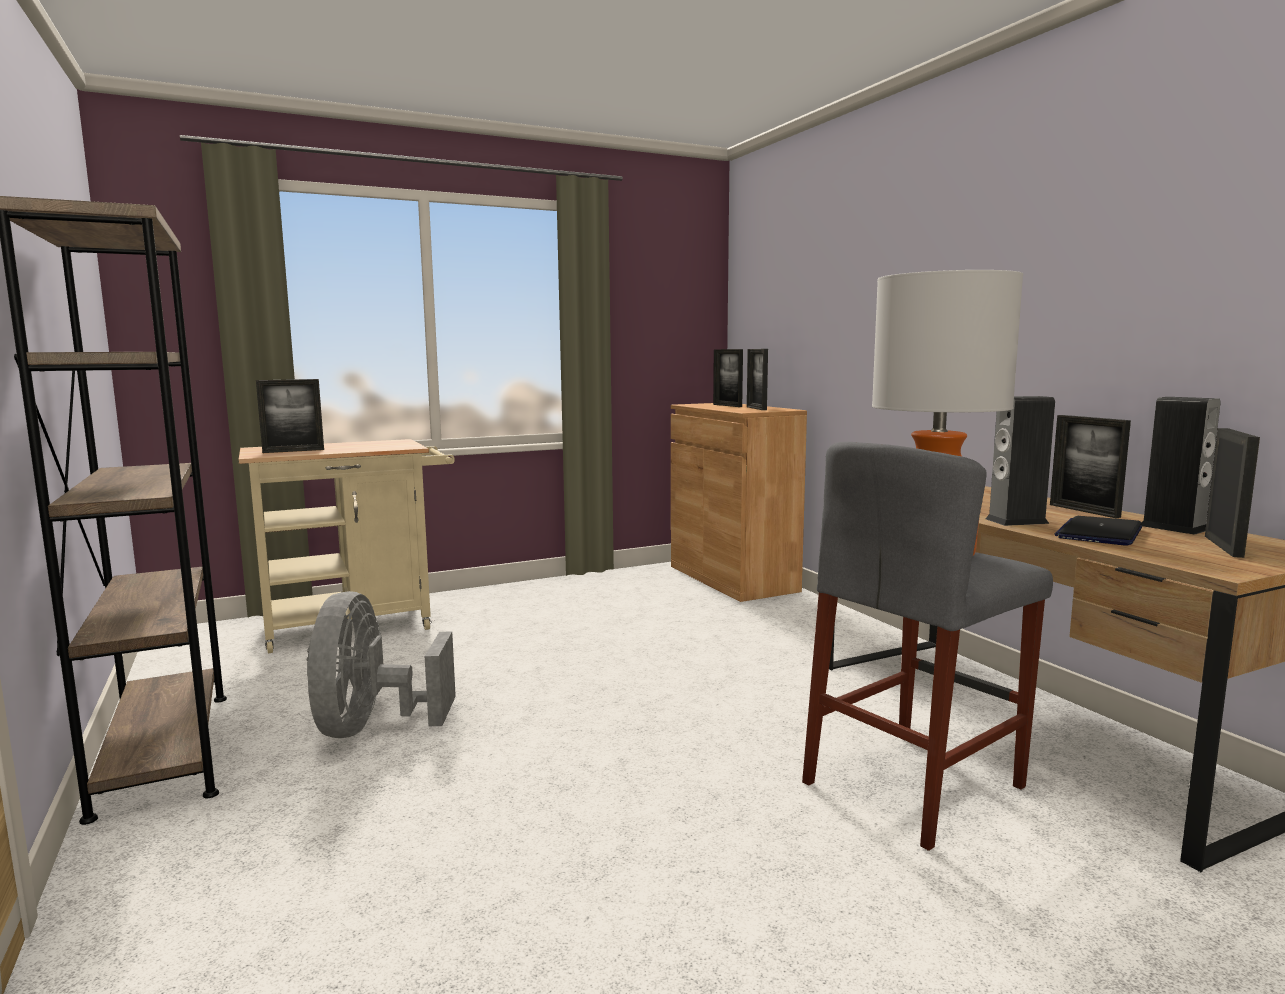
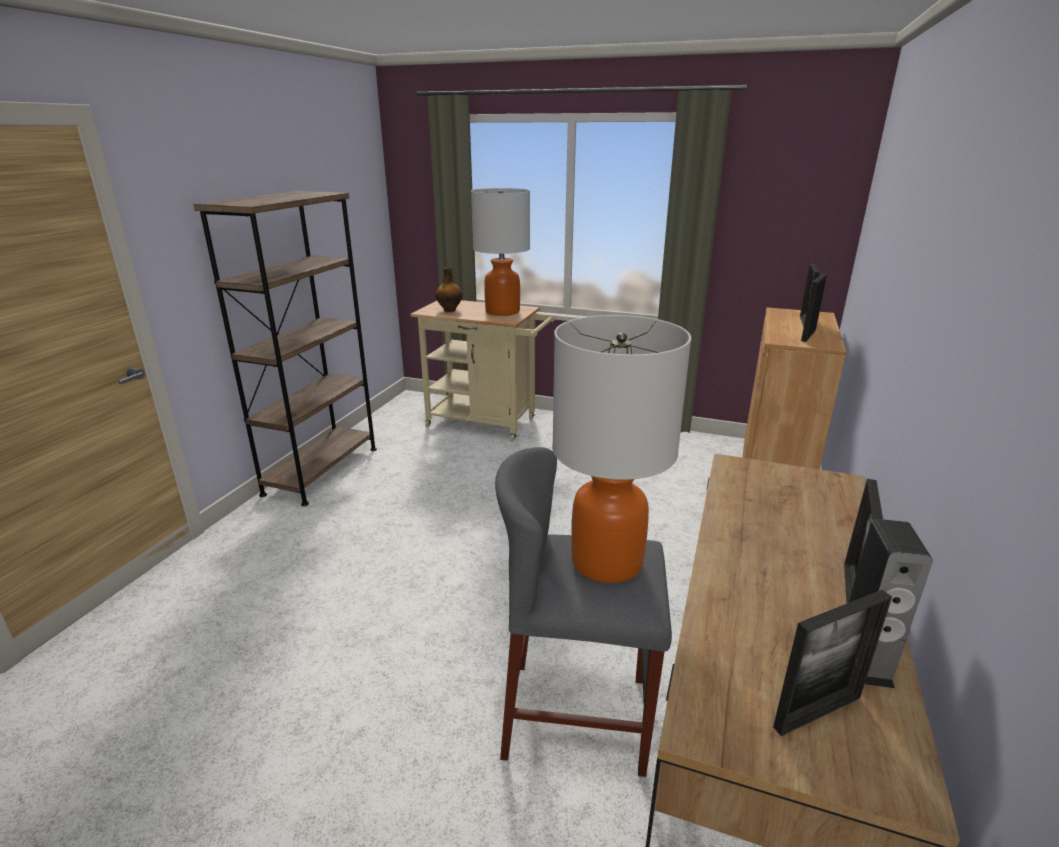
camera: 45 degrees right, 15 degrees up
picture frame [256,379,324,453] -> bottle [436,267,462,312]
grey fan [307,591,456,738] -> none
speaker [985,396,1055,526] -> none
laptop [1054,516,1142,546] -> none
none -> table lamp [471,188,530,316]

